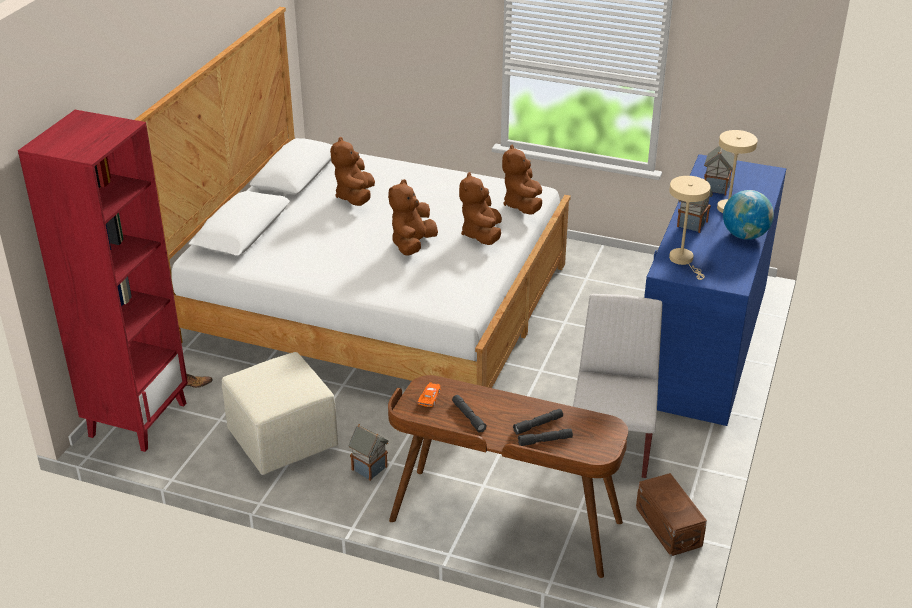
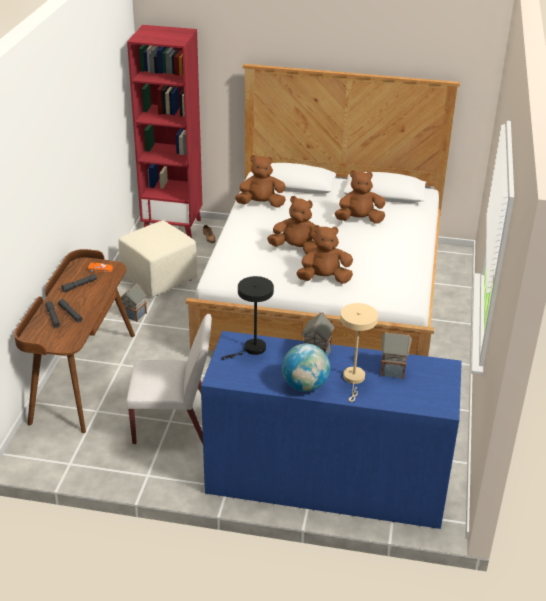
camera: 80 degrees right, 0 degrees up
brown plush toy [502,144,542,214] -> brown plush toy moved to [235,155,286,207]
brown storage box [636,473,707,556] -> none
beige table lamp [669,176,710,280] -> black table lamp [221,276,274,360]

